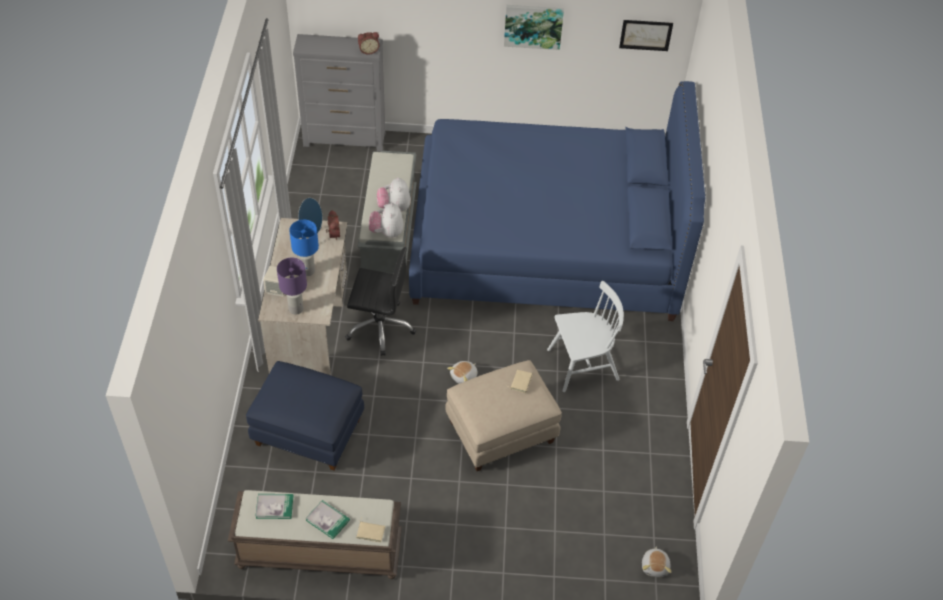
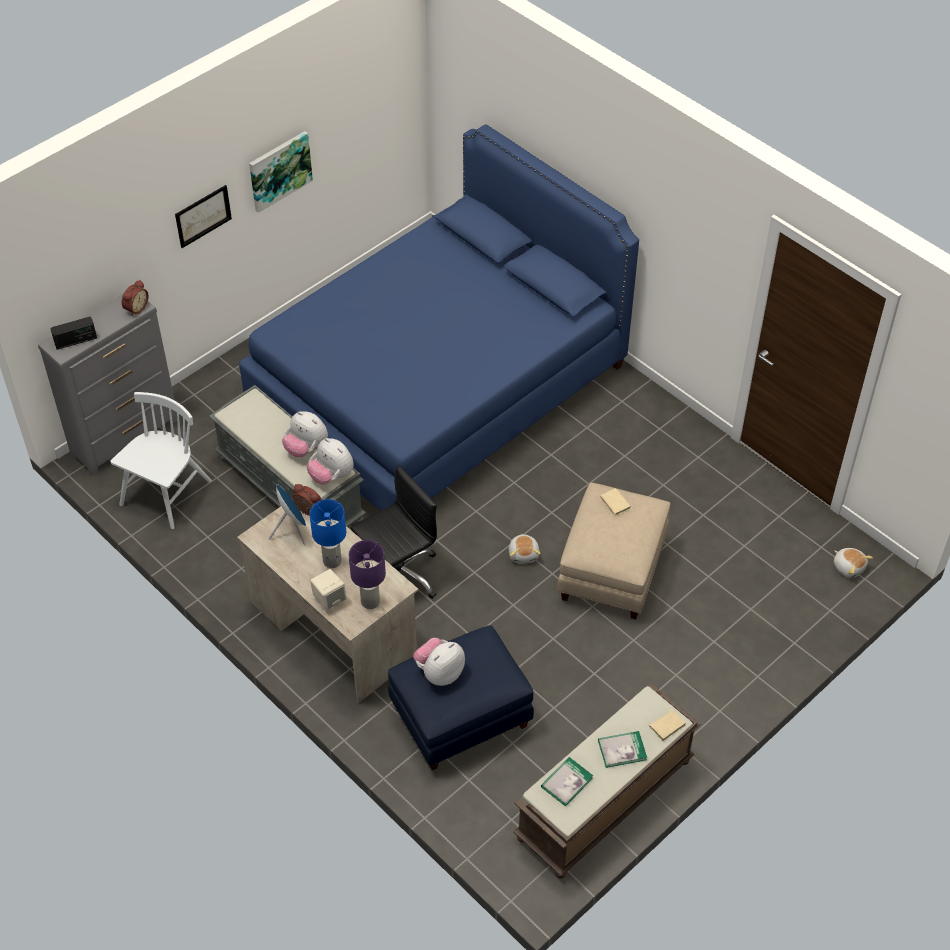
camera: 45 degrees left, 0 degrees up
white chair [547,281,624,392] -> white chair moved to [110,392,212,529]
picture [619,20,673,51] -> picture moved to [175,185,232,248]
none -> radio [50,317,97,350]
none -> plush toy [413,638,465,686]

